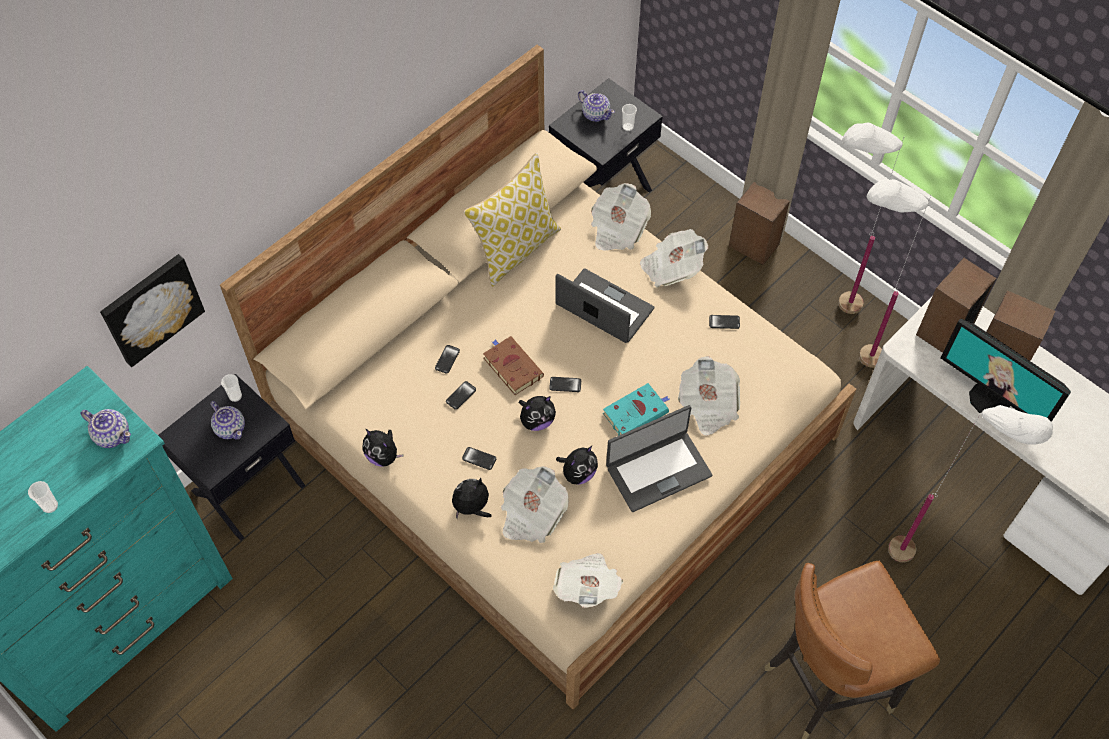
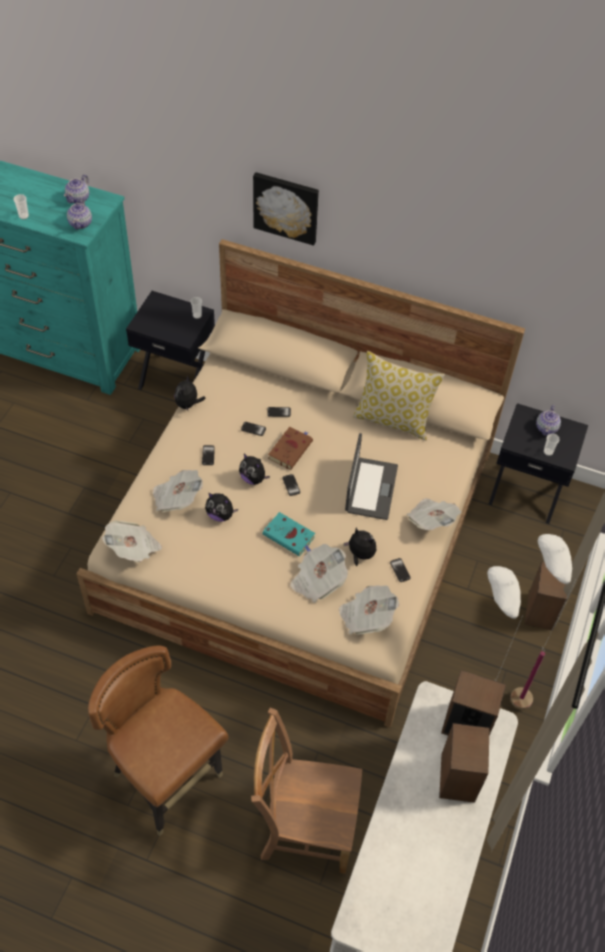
camera: 65 degrees right, 5 degrees down
picture [100,254,205,367] -> picture moved to [253,172,319,245]
teapot [210,401,245,440] -> teapot moved to [64,175,89,204]
plush toy [452,478,492,519] -> plush toy moved to [344,528,376,566]
newspaper [591,183,651,251] -> newspaper moved to [339,585,399,635]
laptop [606,405,712,512] -> none
white floor lamp [888,405,1053,562] -> brown chair [251,707,362,874]
monitor [940,319,1071,422] -> none

